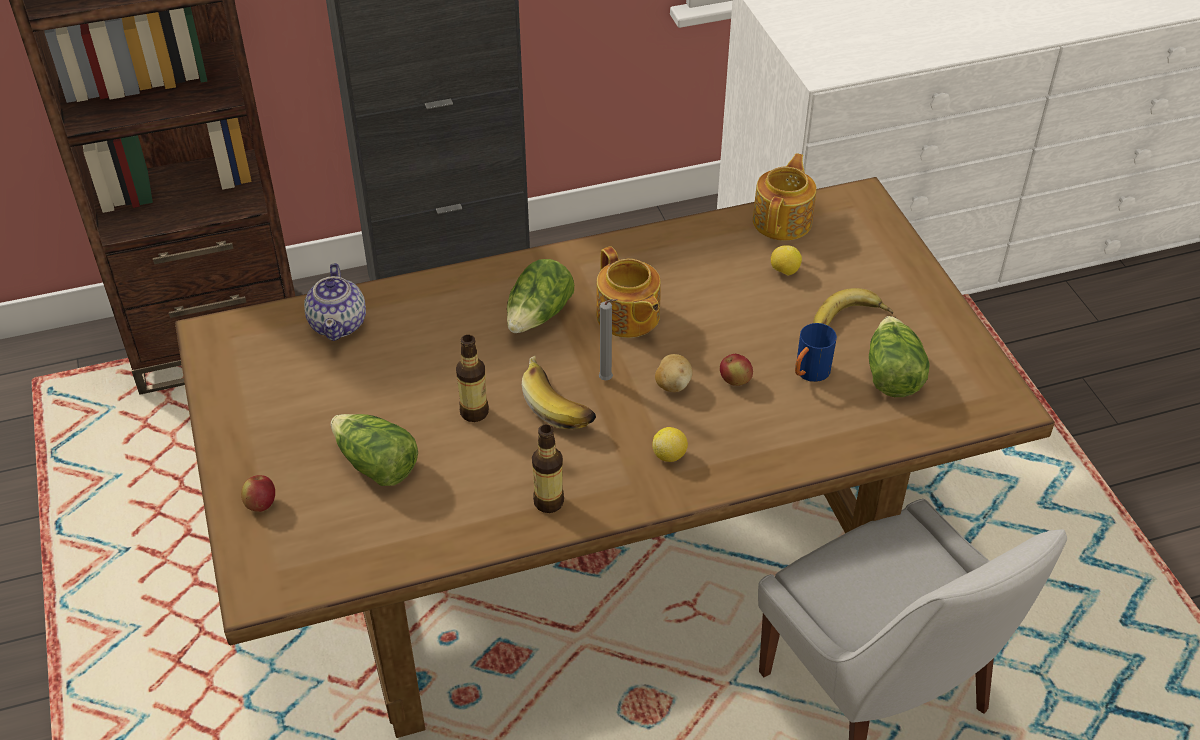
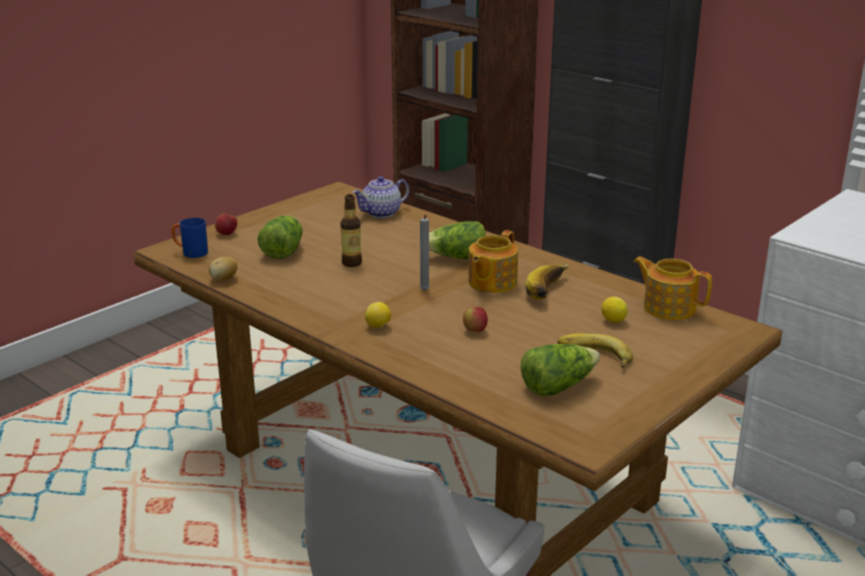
camera: 60 degrees right, 20 degrees down
banana [522,356,596,429] -> banana moved to [525,264,570,300]
bottle [532,424,564,513] -> none
potato [655,354,693,392] -> potato moved to [209,257,238,281]
teapot [753,153,817,241] -> teapot turned 135 degrees counterclockwise [633,257,712,320]
blue mug [795,323,837,382] -> blue mug moved to [171,218,208,258]

